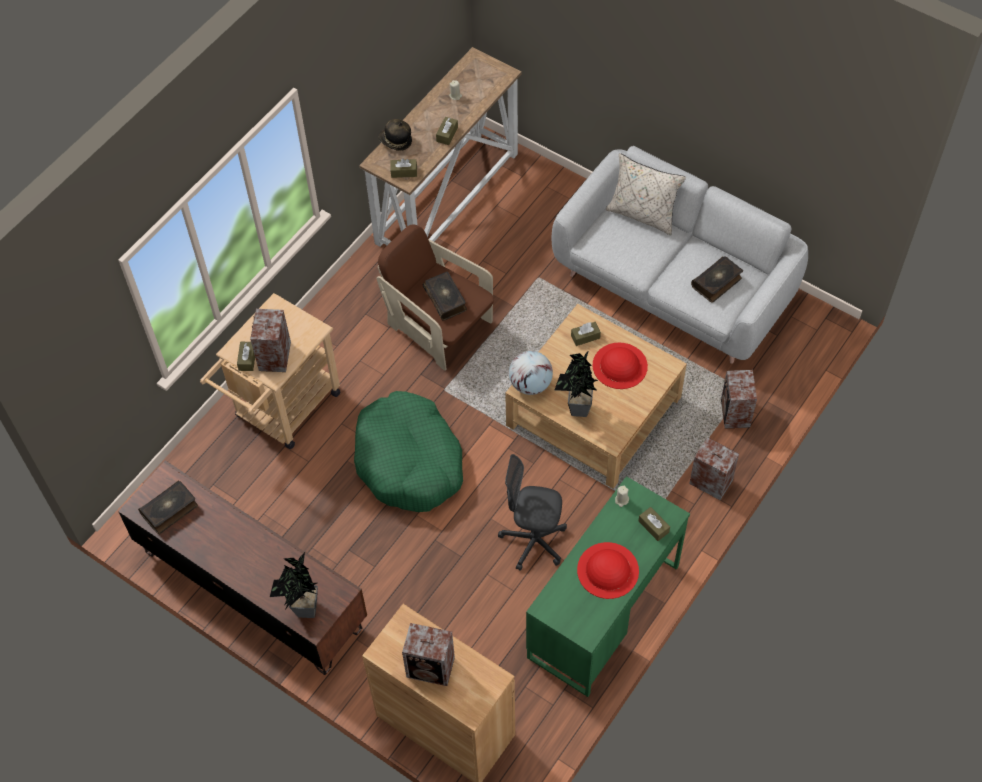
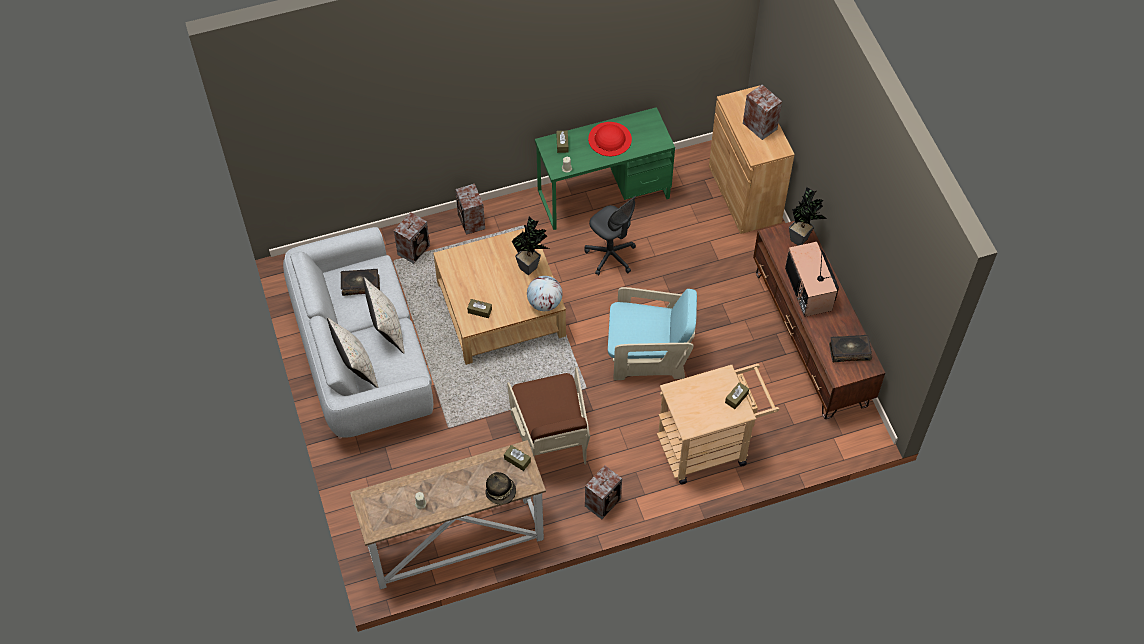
camera: 145 degrees left, 0 degrees up
speaker [250,309,291,372] -> speaker moved to [585,465,622,519]
green dog bed [354,391,463,512] -> turquoise armchair [608,287,697,380]
book [423,272,467,321] -> none
brown tissue box [436,117,458,145] -> none
red hat [593,343,648,389] -> none
none -> beige pillow [363,277,404,354]
none -> television [785,242,839,317]

